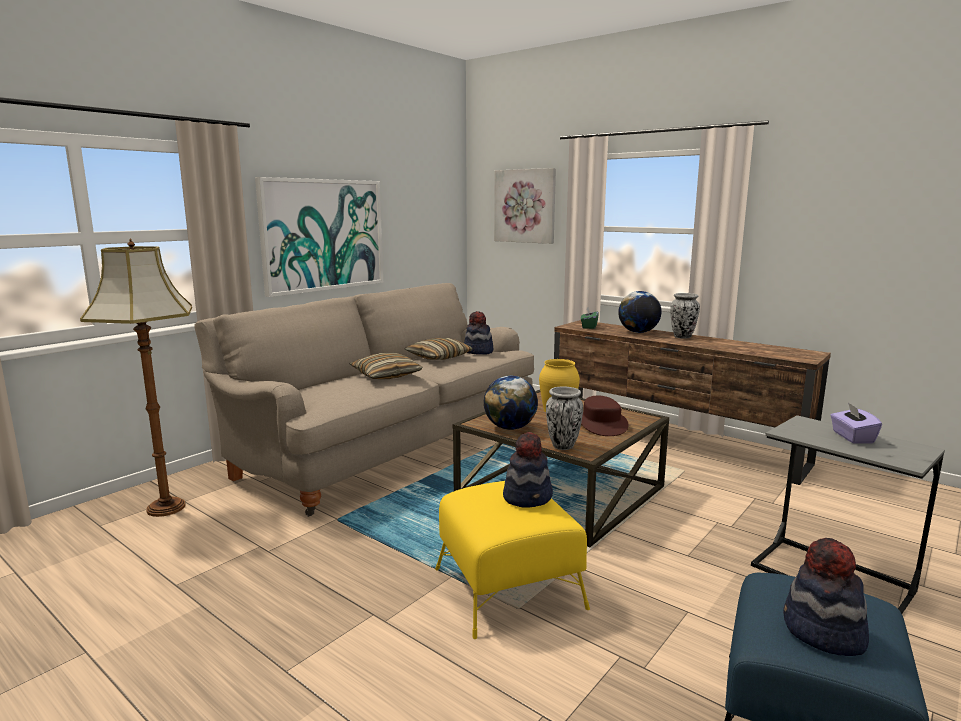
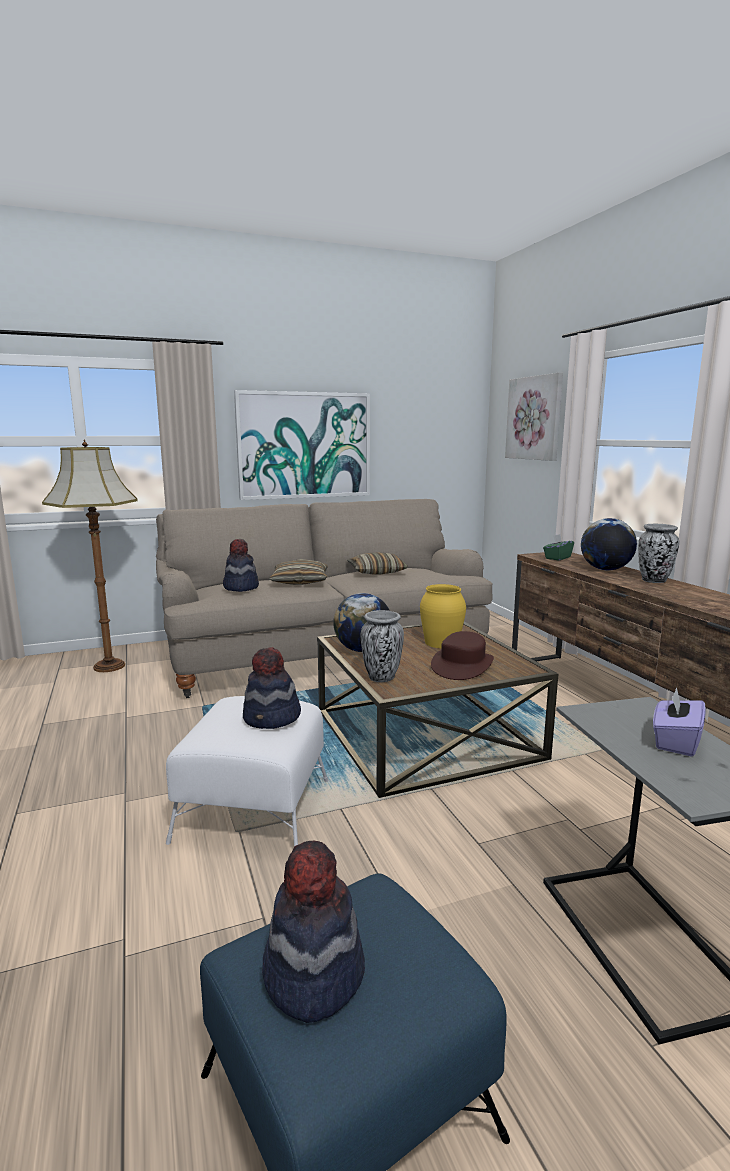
camera: 30 degrees right, 0 degrees up
yellow ottoman [435,481,590,639] -> white ottoman [166,696,329,847]
hat [464,311,493,355] -> hat moved to [223,539,259,592]

